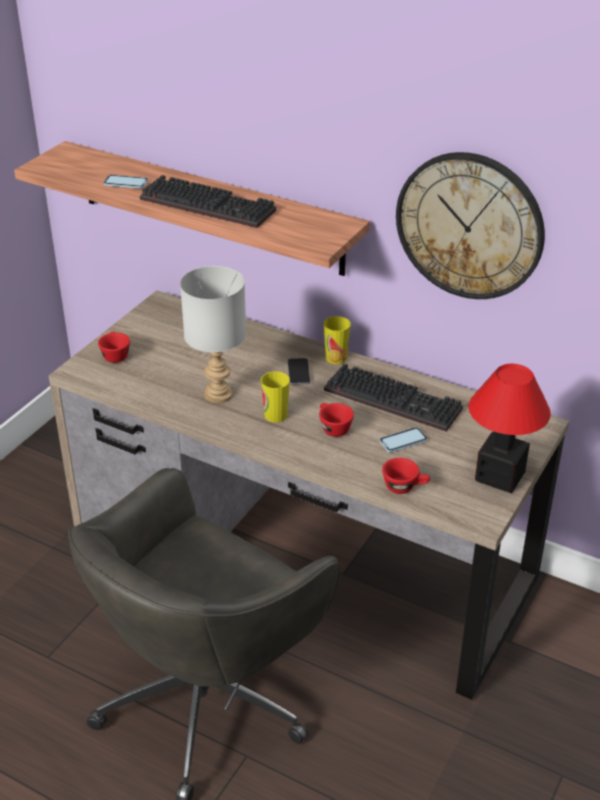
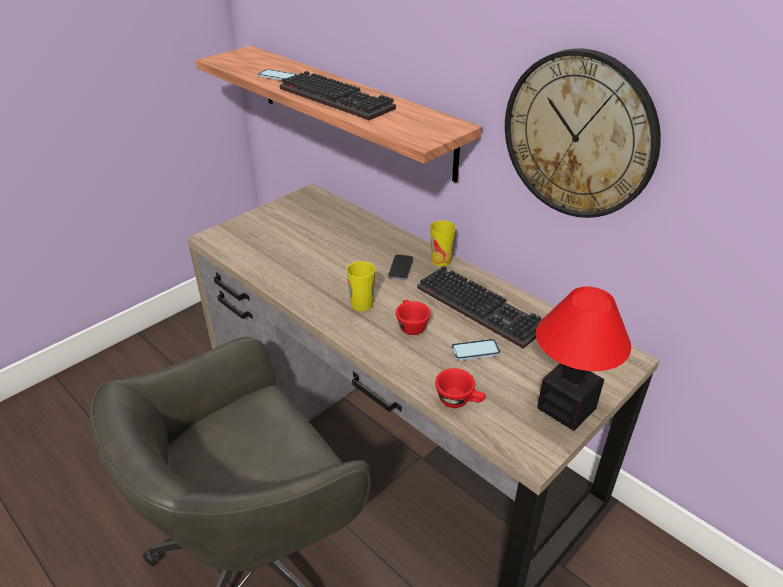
camera: 15 degrees right, 0 degrees up
red cup [98,332,130,363] -> none
grey table lamp [180,266,246,403] -> none

